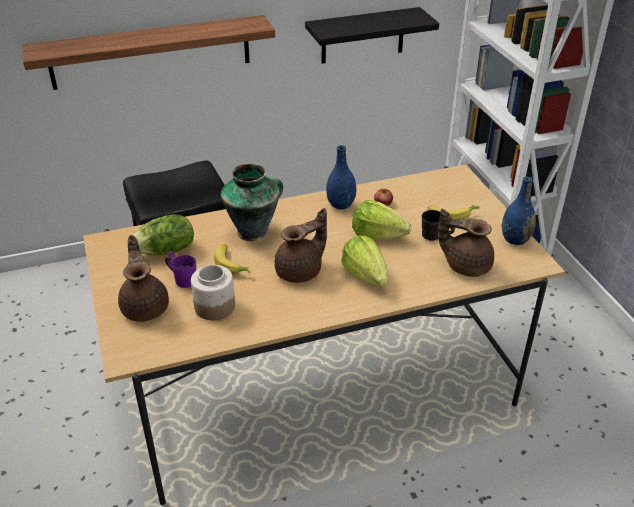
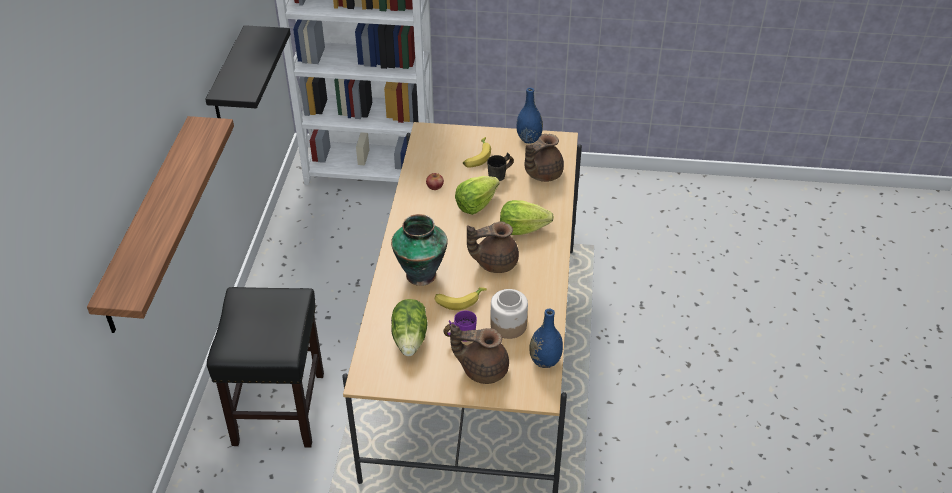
camera: 65 degrees left, 5 degrees up
brown teapot [274,208,327,283] -> brown teapot turned 90 degrees counterclockwise [467,222,519,273]
blue vase [326,145,356,209] -> blue vase moved to [530,309,563,368]

